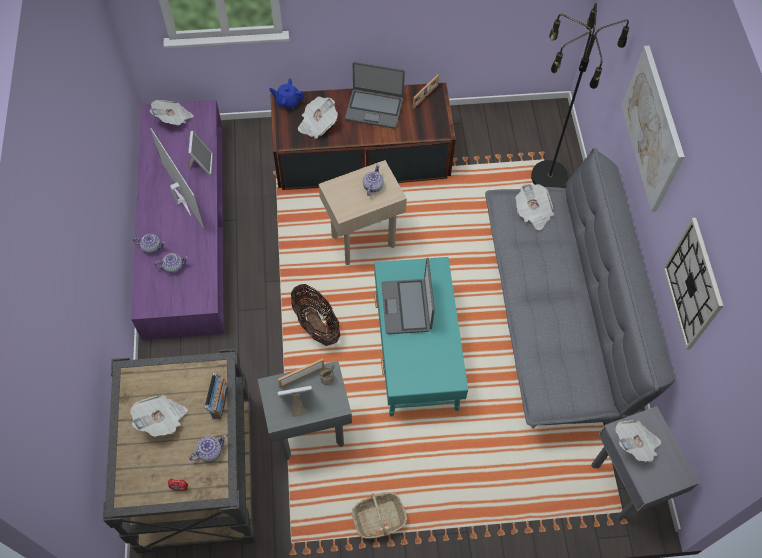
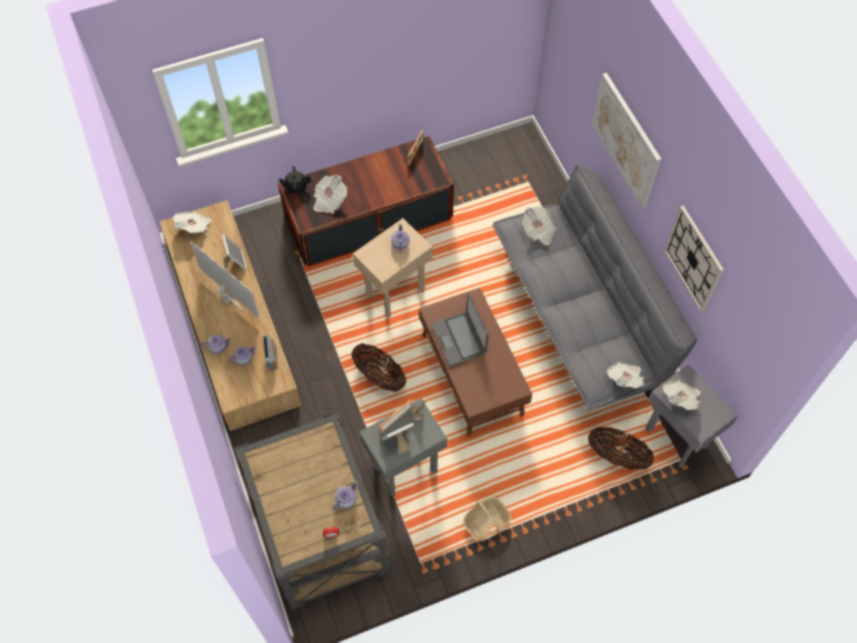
camera: 15 degrees left, 0 degrees up
newspaper [130,395,188,437] -> newspaper moved to [607,362,644,389]
purple tv stand [131,100,224,340] -> brown tv stand [160,200,302,431]
radio [205,373,228,419] -> radio moved to [263,334,277,370]
blue teapot [269,79,304,109] -> black teapot [278,166,311,193]
laptop [345,62,405,129] -> none
turquoise coffee table [374,257,468,417] -> brown coffee table [419,288,532,436]
floor lamp [531,3,629,188] -> none
none -> basket [588,427,654,470]

